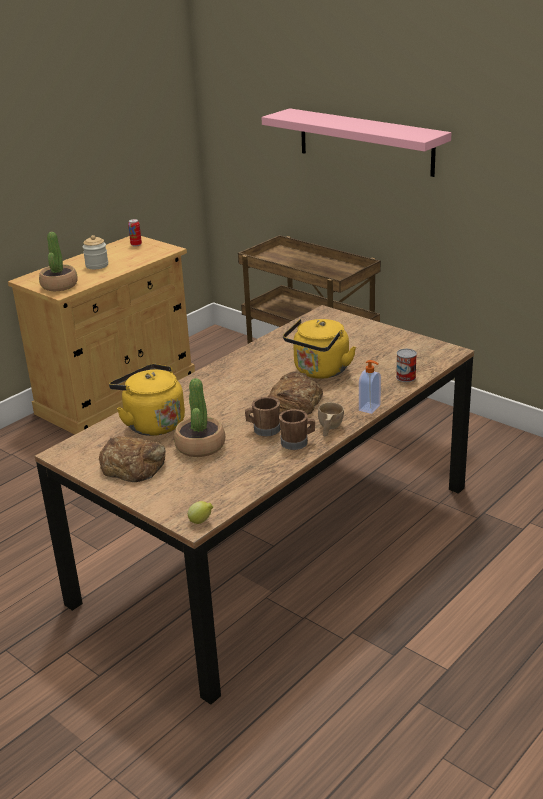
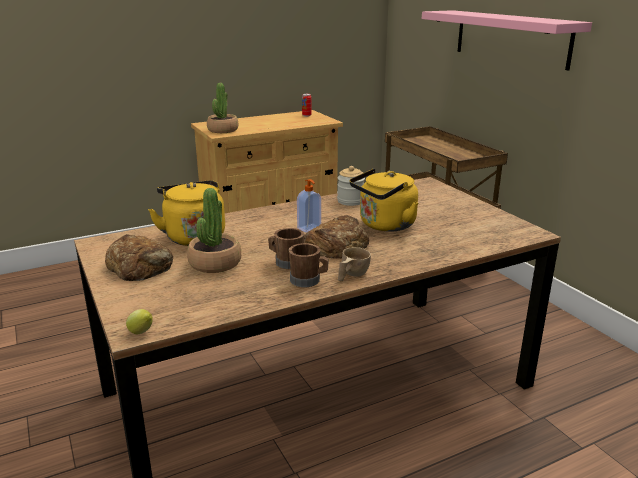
camera: 20 degrees right, 5 degrees down
jar [83,235,108,269] -> jar moved to [337,166,365,206]
soap dispenser [359,360,381,414] -> soap dispenser moved to [297,179,321,233]
can [396,349,417,382] -> none

